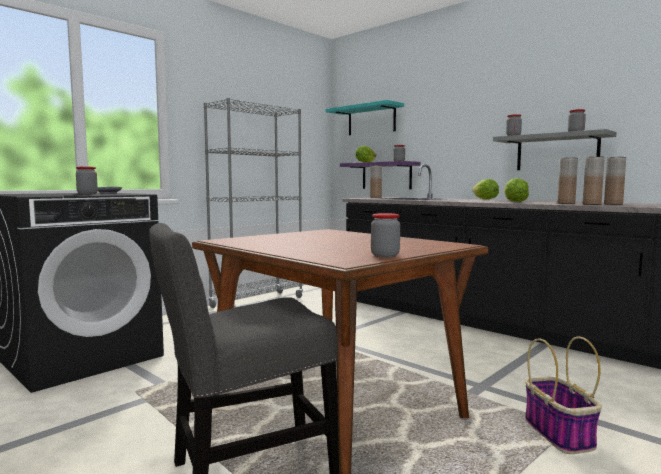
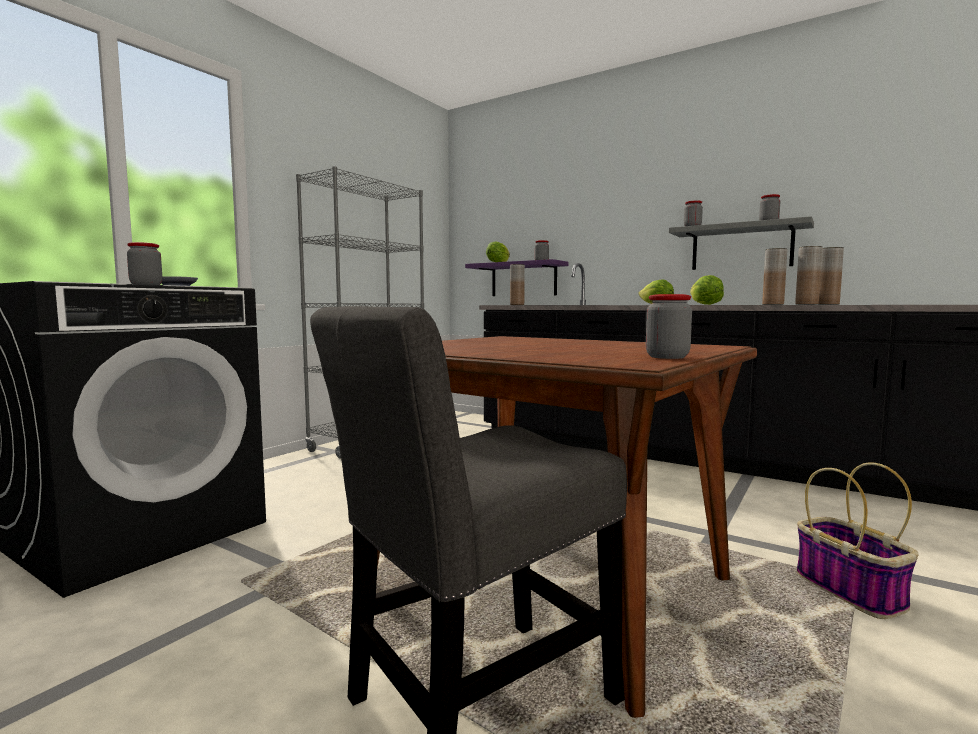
camera: 10 degrees left, 0 degrees up
turquoise shelf [326,100,404,135] -> none

